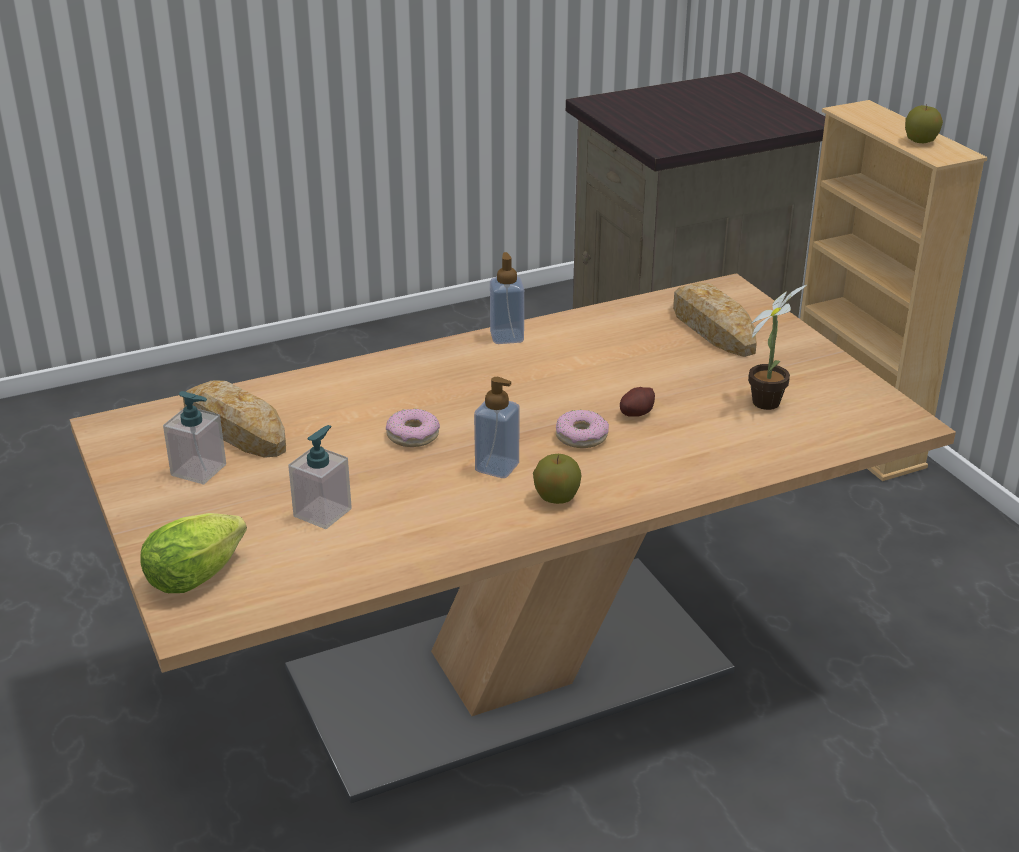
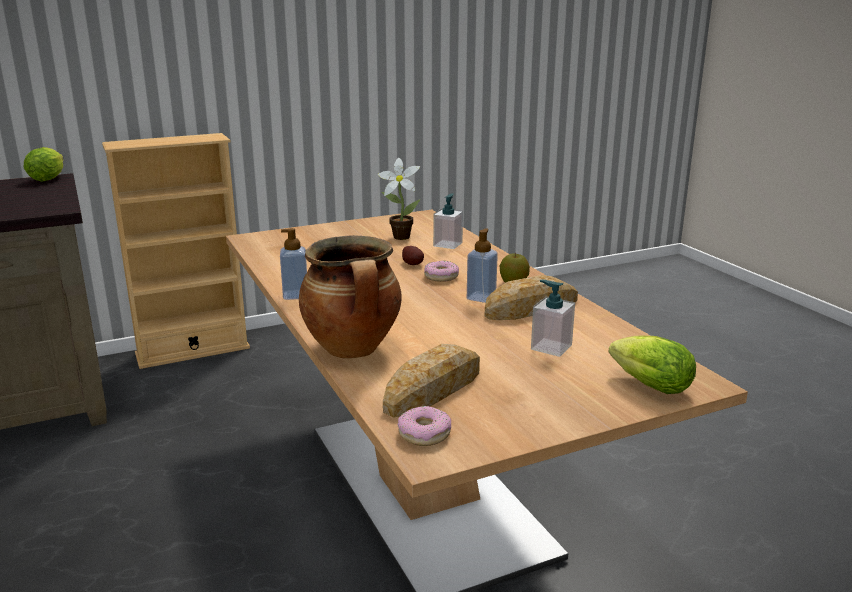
camera: 90 degrees left, 10 degrees down
soap dispenser [163,391,226,484] -> soap dispenser moved to [433,193,463,249]
donut [386,409,440,447] -> donut moved to [398,406,451,446]
bread [673,283,757,357] -> bread moved to [485,275,578,320]
apple [905,103,943,143] -> none
none -> lettuce [24,147,64,182]
none -> cooking pot [299,235,402,359]

